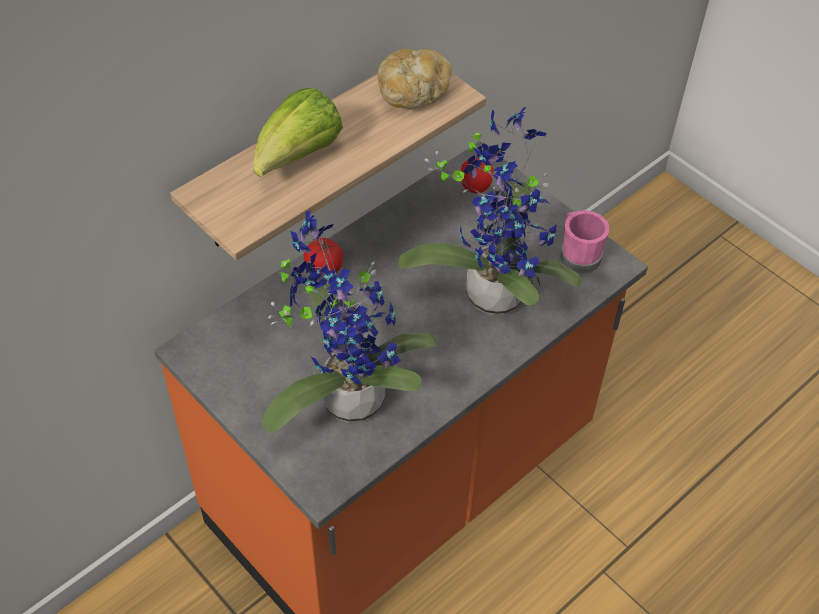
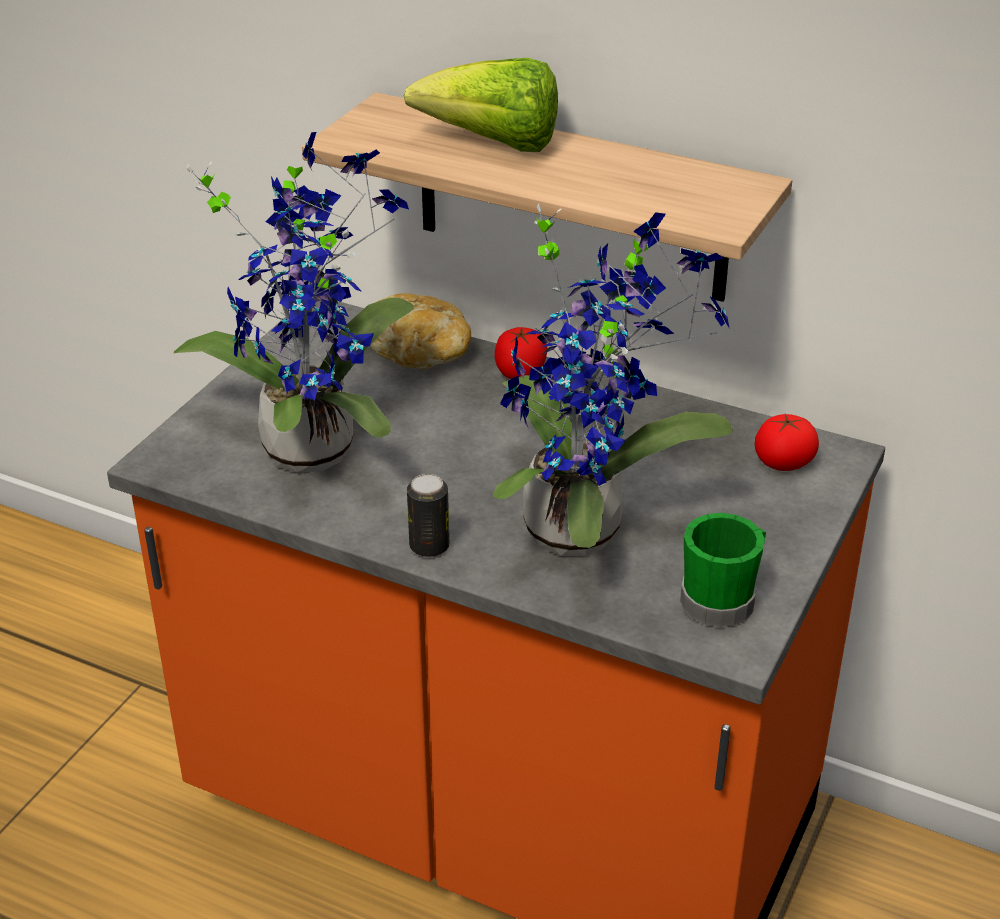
camera: 70 degrees right, 15 degrees down
bread [378,49,452,109] -> bread moved to [370,293,471,369]
pink mug [560,210,609,274] -> green mug [680,513,766,627]
none -> can [407,474,449,557]

